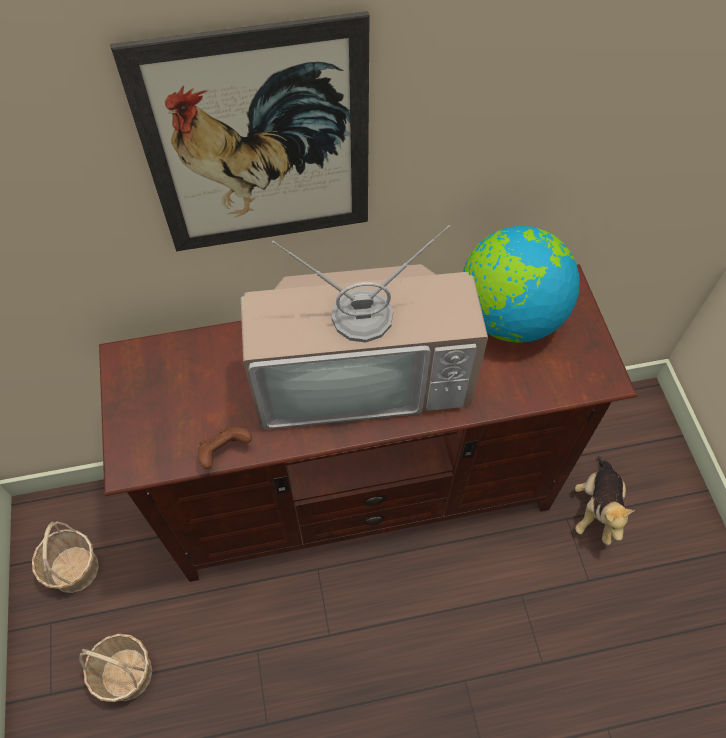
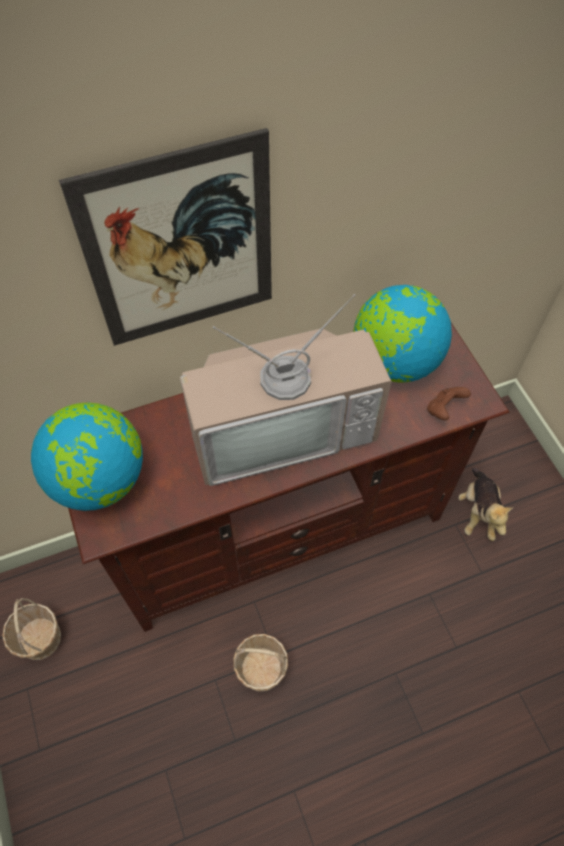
camera: 10 degrees left, 0 degrees up
basket [79,634,152,702] -> basket moved to [233,634,288,692]
brown game controller [198,426,252,469] -> brown game controller moved to [427,387,471,420]
none -> globe [31,403,143,511]

